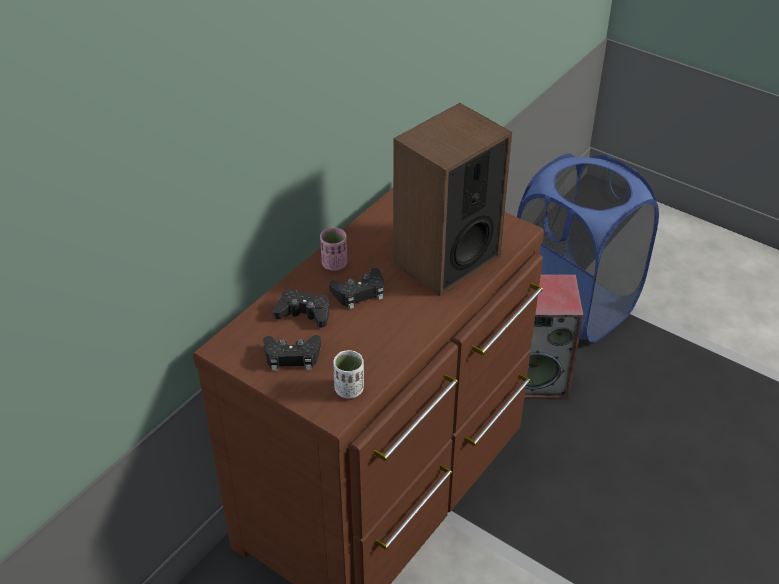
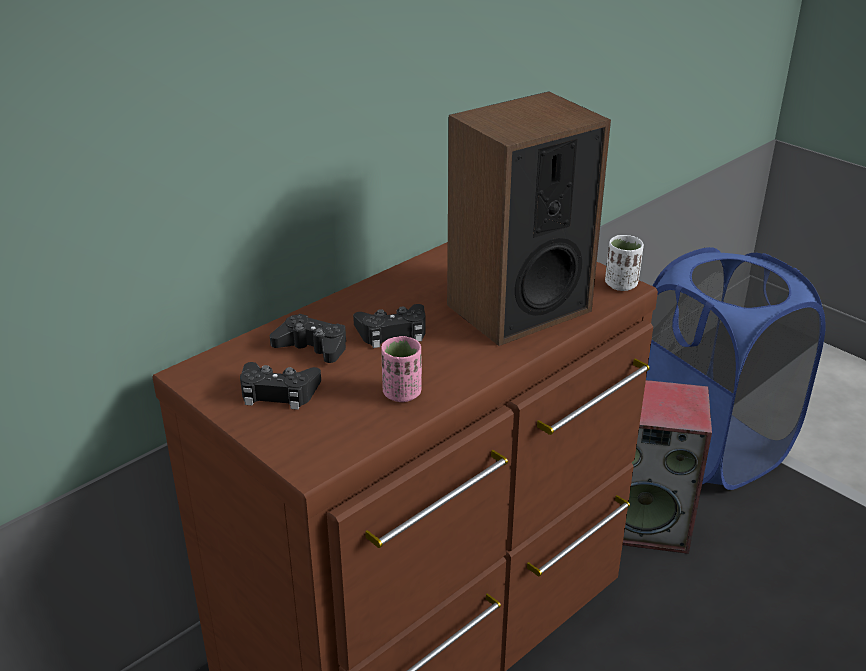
camera: 10 degrees right, 10 degrees down
pink cup [320,228,347,271] -> pink cup moved to [381,336,422,402]
white cup [333,350,364,398] -> white cup moved to [605,235,644,291]

